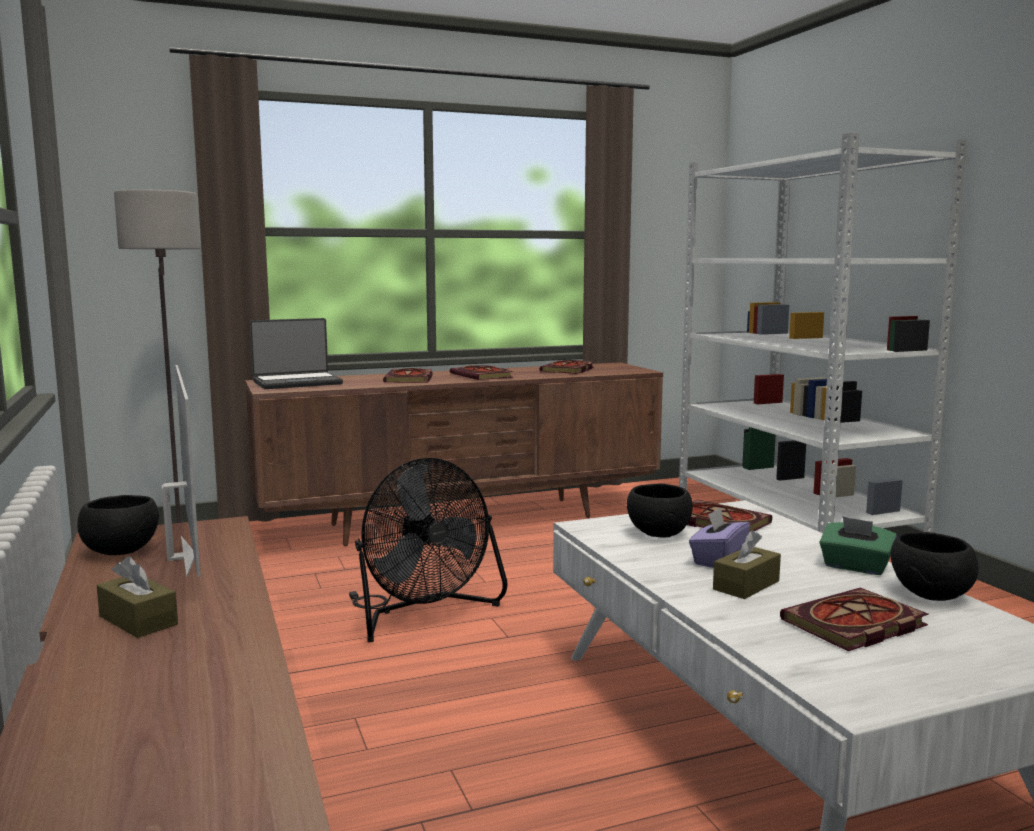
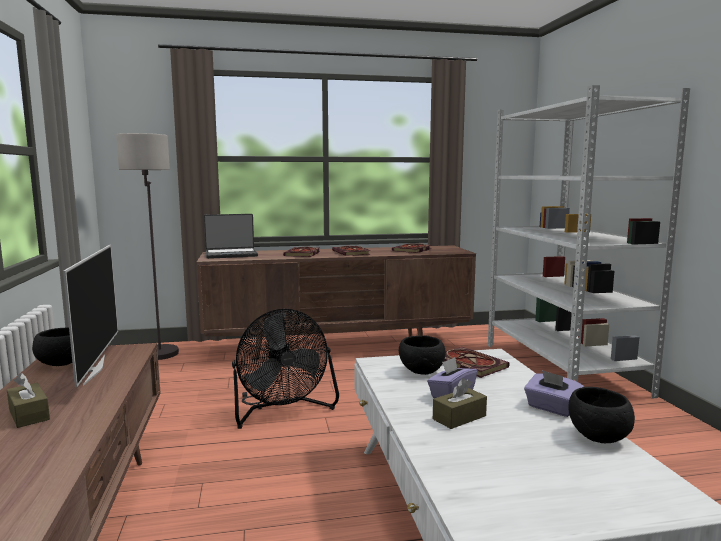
camera: 10 degrees right, 0 degrees up
book [780,588,929,651] -> none
green tissue box [819,516,897,575] -> purple tissue box [524,370,584,417]

